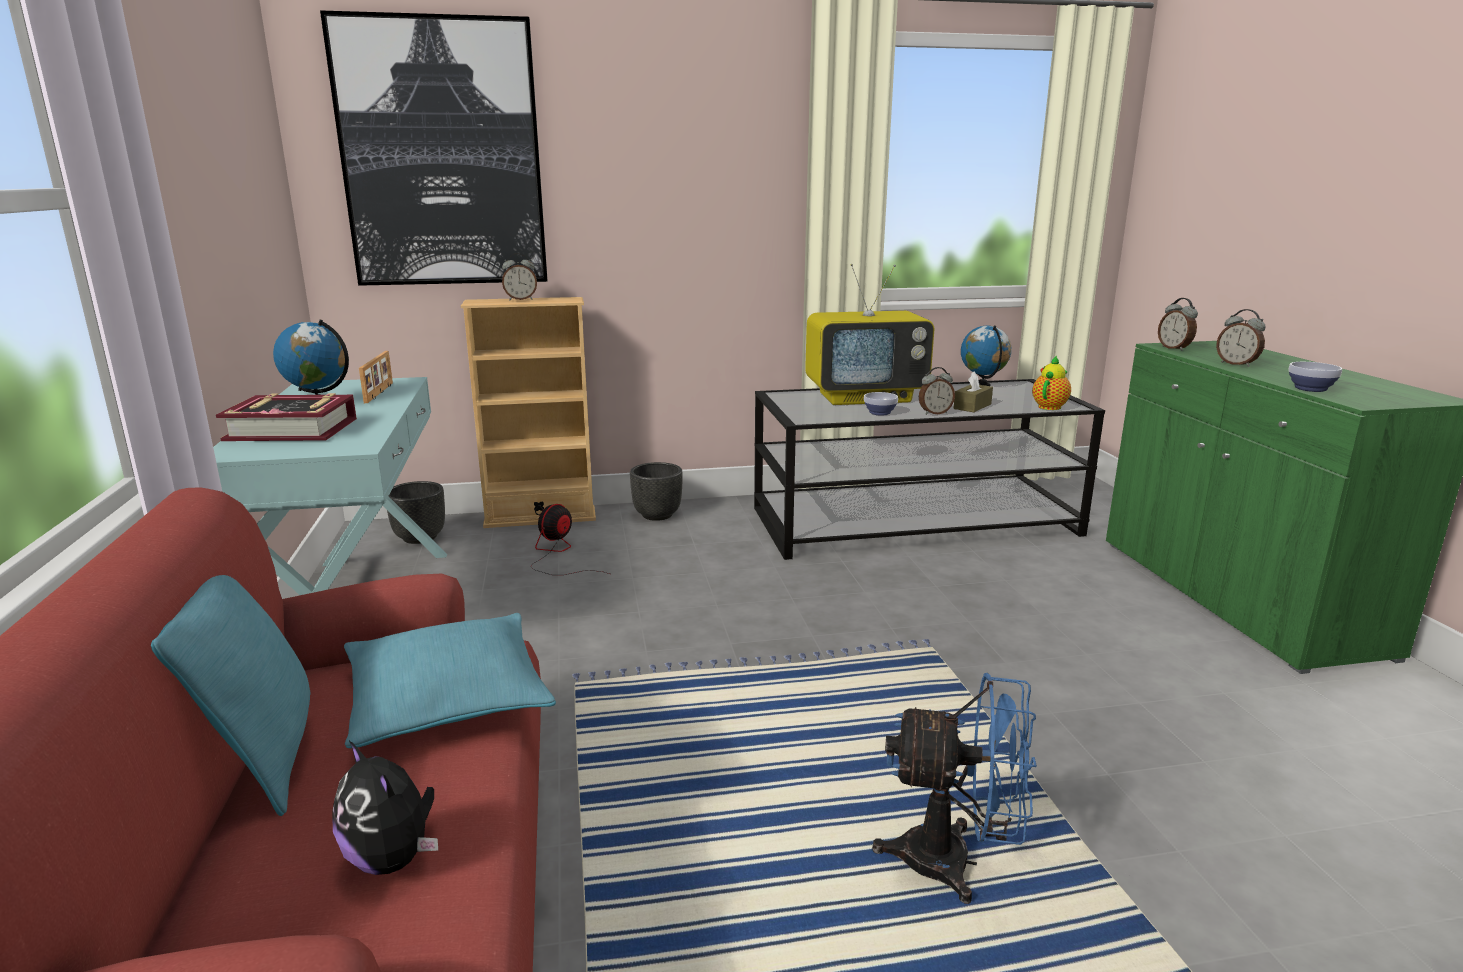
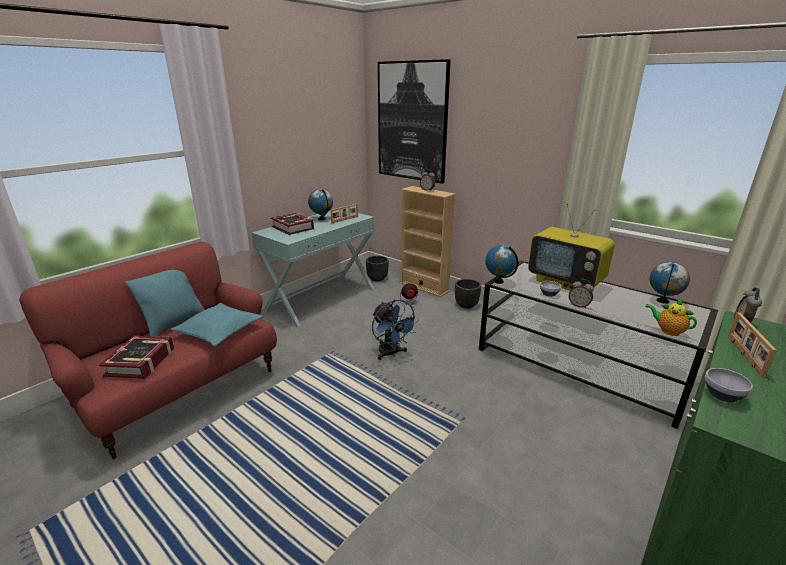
camera: 50 degrees right, 5 degrees up
plush toy [332,741,438,875] -> book [99,335,174,379]
blue fan [872,673,1037,904] -> blue fan moved to [372,300,419,360]
brown tissue box [953,371,993,412] -> none
teapot [1032,356,1071,410] -> teapot turned 135 degrees counterclockwise [645,299,697,336]
alarm clock [1216,309,1266,367] -> picture frame [728,312,777,377]
none -> globe [485,245,518,284]

